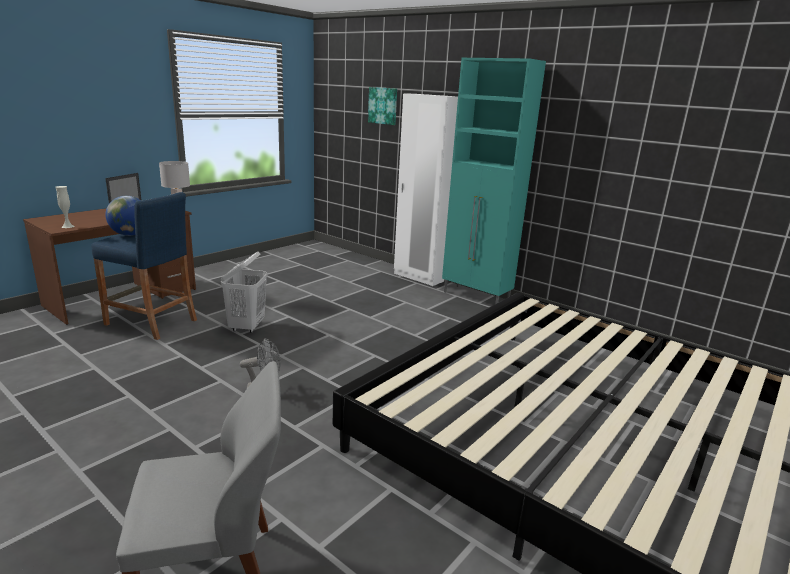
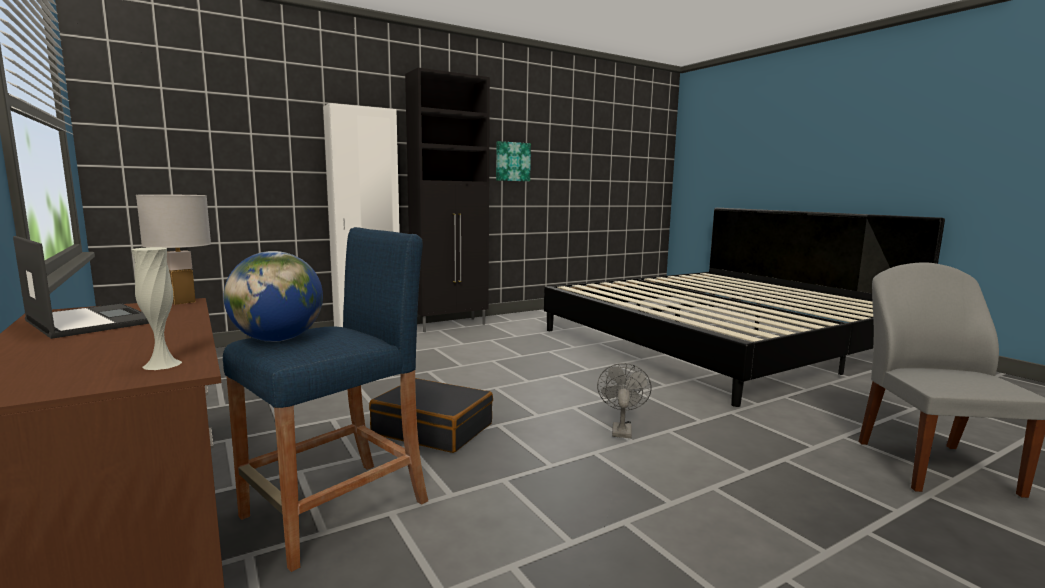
camera: 70 degrees left, 10 degrees down
white laundry basket [221,252,268,333] -> black suitcase [369,378,493,453]
picture [368,87,397,125] -> picture moved to [496,141,531,181]
turquoise cabinet [442,58,546,304] -> black cabinet [405,68,490,332]

